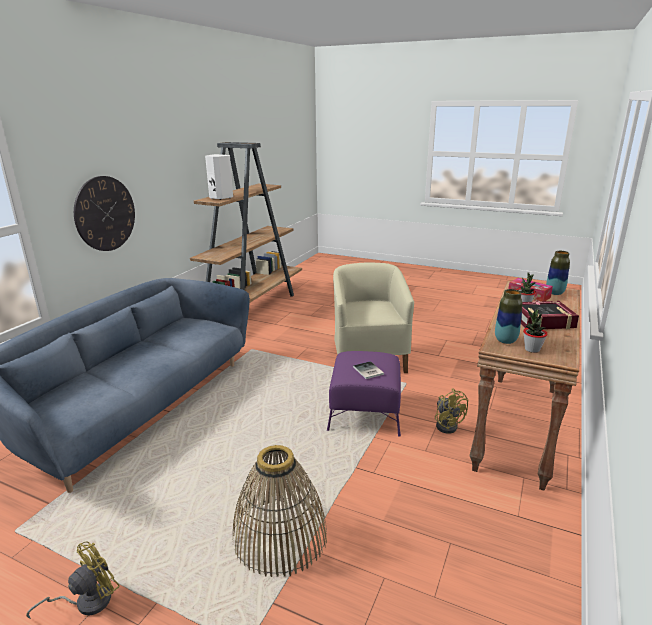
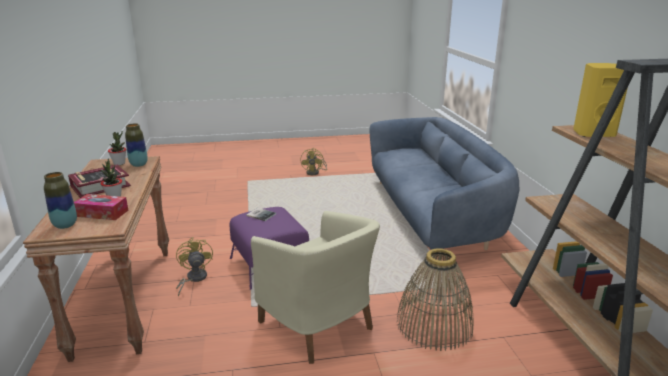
camera: 145 degrees right, 0 degrees up
wall clock [74,176,135,251] -> none
white speaker [205,154,233,200] -> yellow speaker [573,63,628,137]
basket [233,445,327,577] -> basket moved to [397,248,474,351]
yellow fan [435,388,469,434] -> yellow fan turned 45 degrees clockwise [176,237,213,297]

